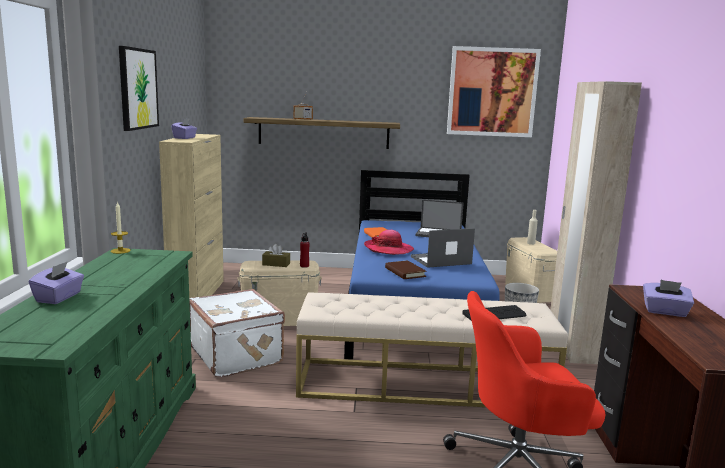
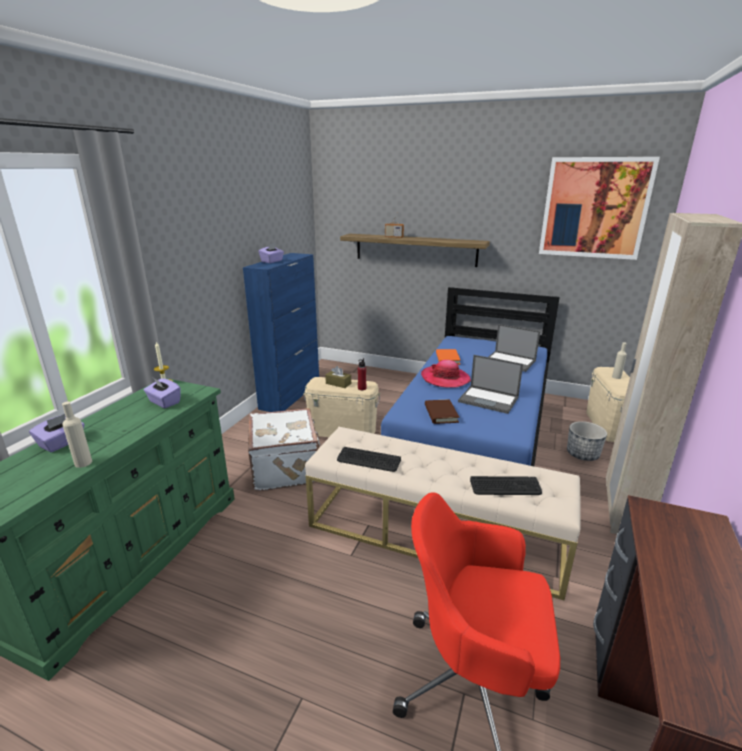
camera: 20 degrees right, 10 degrees up
picture [119,46,159,131] -> none
beige cabinet [159,134,224,298] -> blue cabinet [243,253,319,412]
laptop [411,228,475,268] -> laptop turned 150 degrees counterclockwise [458,355,523,414]
purple tissue box [643,280,694,317] -> purple tissue box moved to [144,378,181,408]
none -> beige bottle [62,402,92,468]
none -> keyboard [337,447,401,472]

